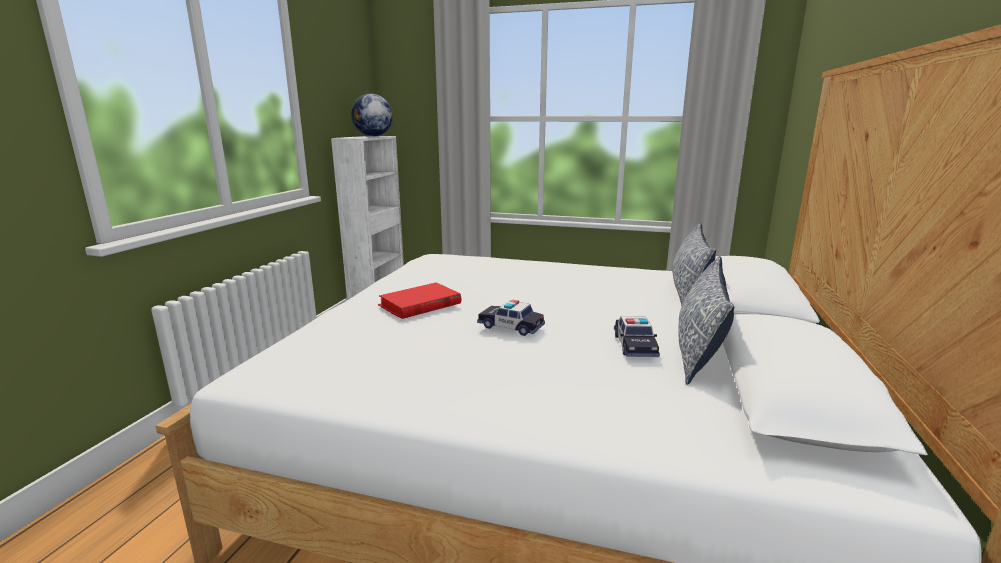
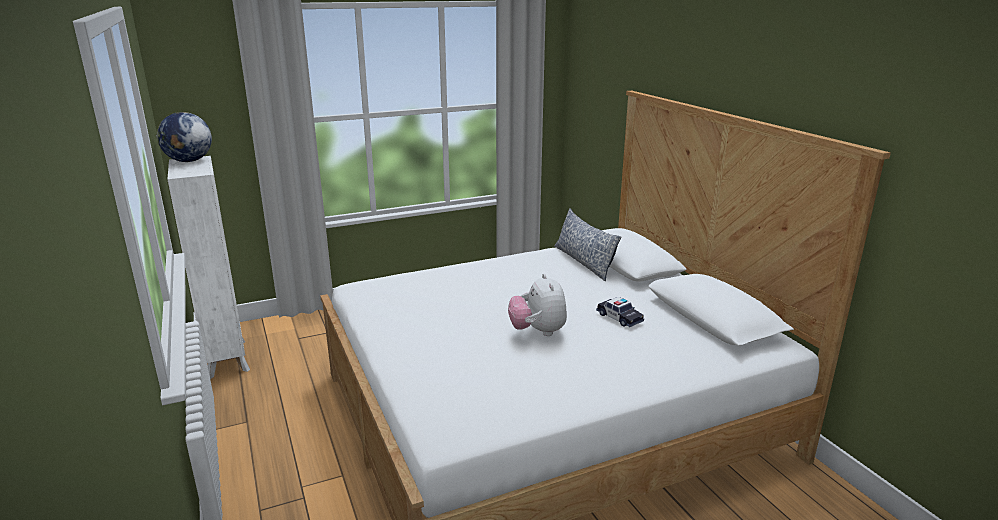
camera: 40 degrees left, 5 degrees up
red book [378,283,462,319] -> none
toy car [477,300,545,336] -> plush toy [508,274,567,336]
pillow [678,256,735,385] -> none

